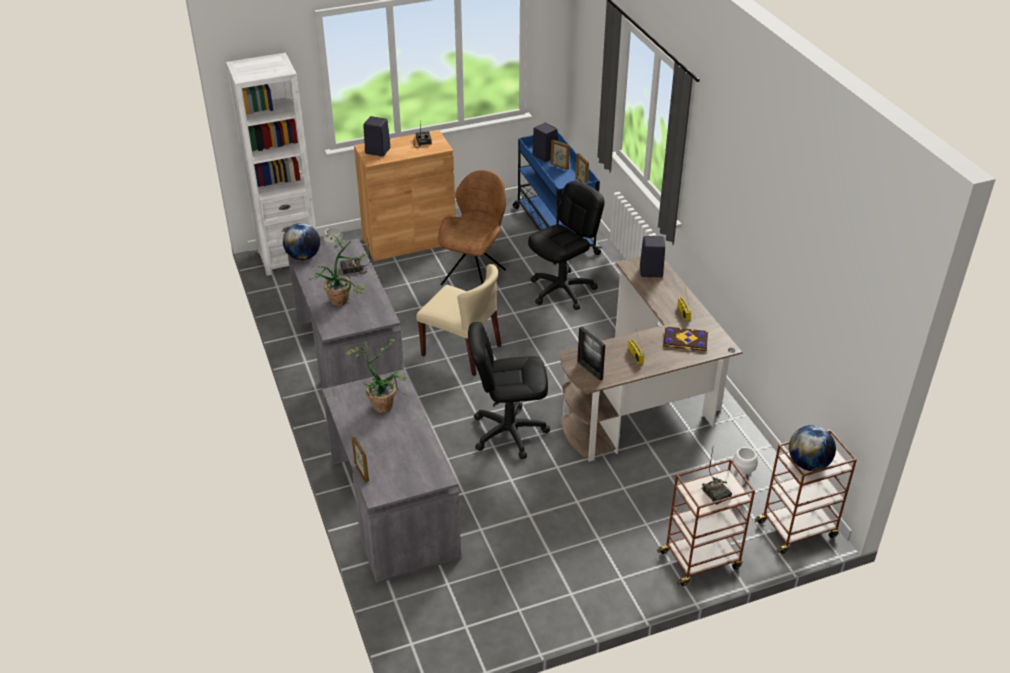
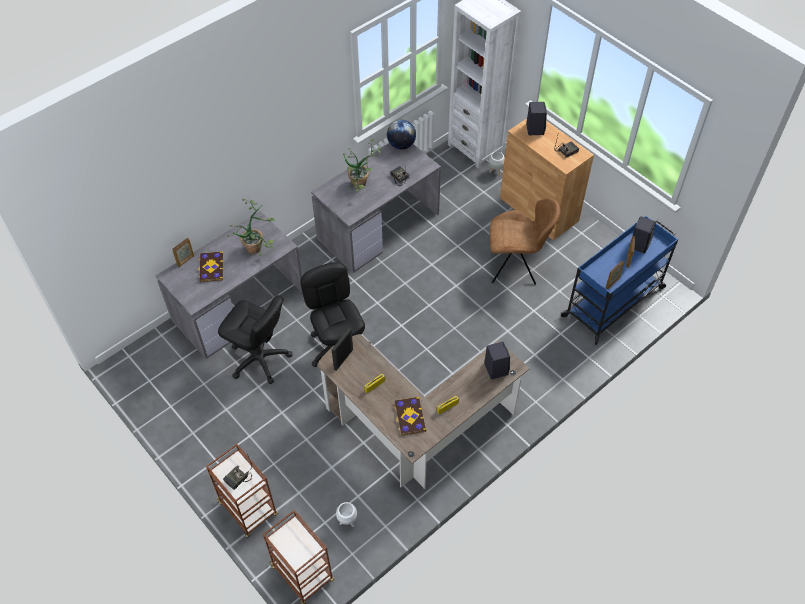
camera: 70 degrees right, 15 degrees up
beige chair [416,264,501,376] -> none
black office chair [528,181,605,310] -> black office chair moved to [218,295,292,384]
globe [789,425,836,471] -> none
none -> book [198,251,223,282]

